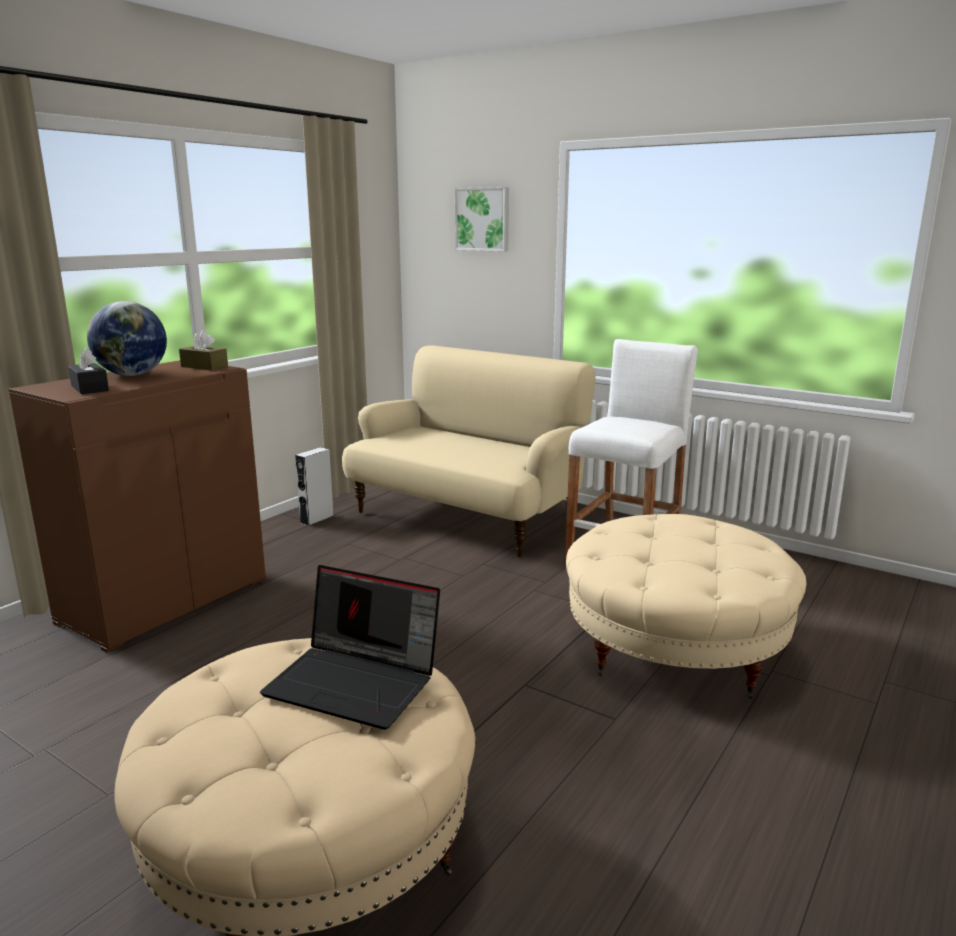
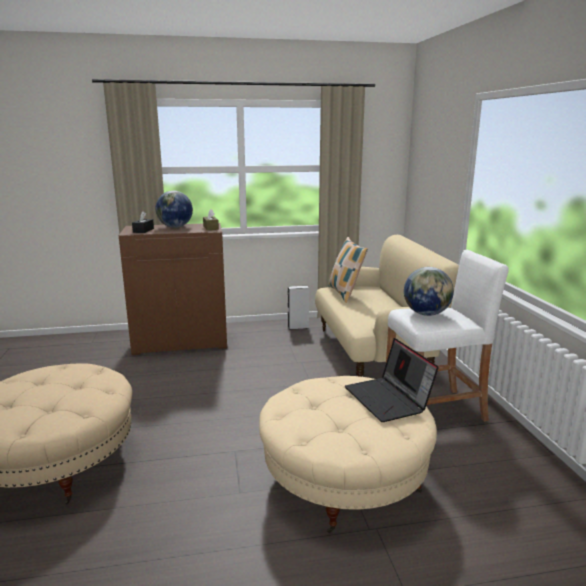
camera: 45 degrees right, 0 degrees up
laptop [260,565,440,730] -> laptop moved to [345,338,439,422]
picture [455,187,509,252] -> none
none -> pillow [328,237,368,303]
none -> globe [404,267,454,316]

